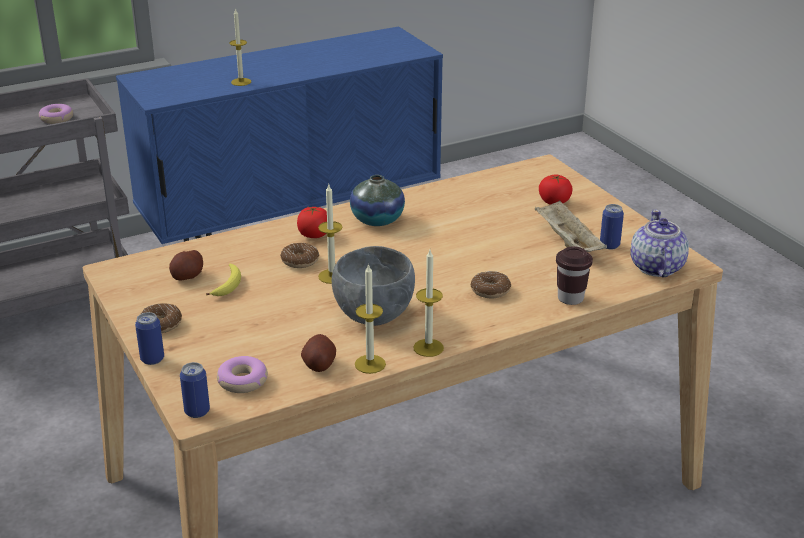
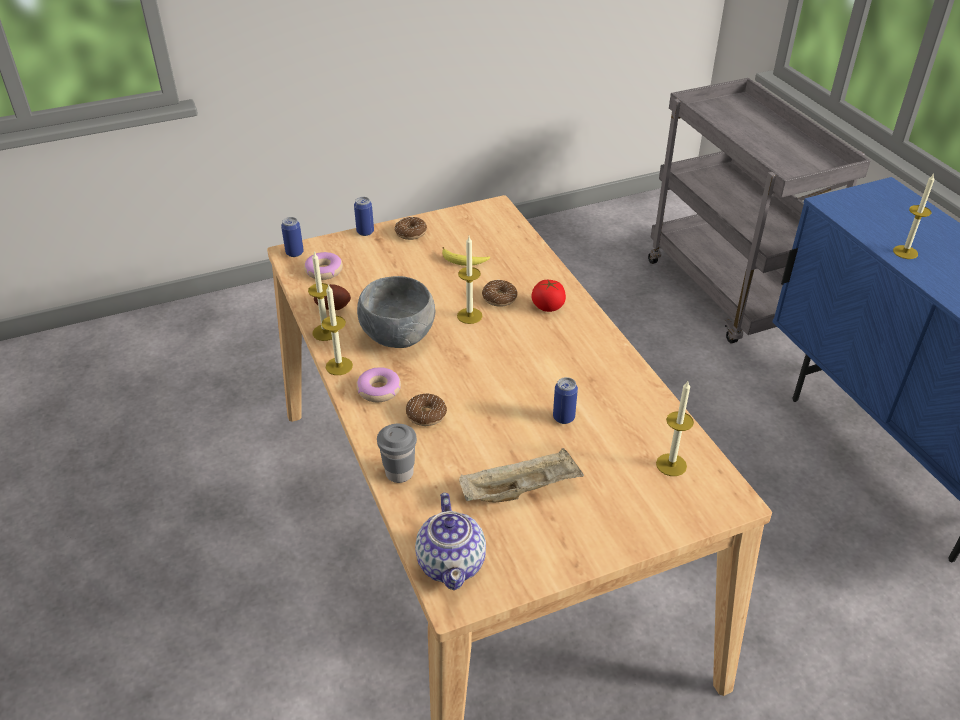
camera: 95 degrees right, 10 degrees up
donut [39,104,73,124] -> donut moved to [356,367,401,402]
potato [169,250,203,280] -> none
vase [350,175,405,226] -> none
tomato [539,175,573,205] -> none
brown cup [556,246,593,305] -> grey cup [377,424,417,483]
can [600,204,624,249] -> can moved to [553,377,578,424]
teapot [630,209,689,277] -> teapot turned 75 degrees clockwise [415,493,486,590]
none -> candle [656,381,694,476]

